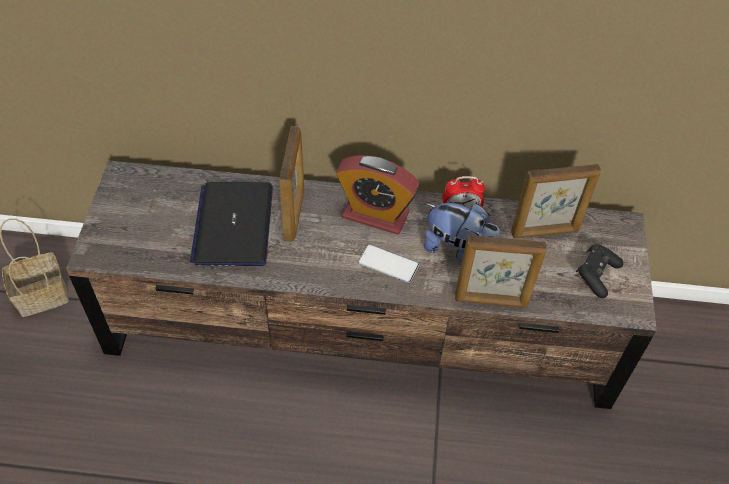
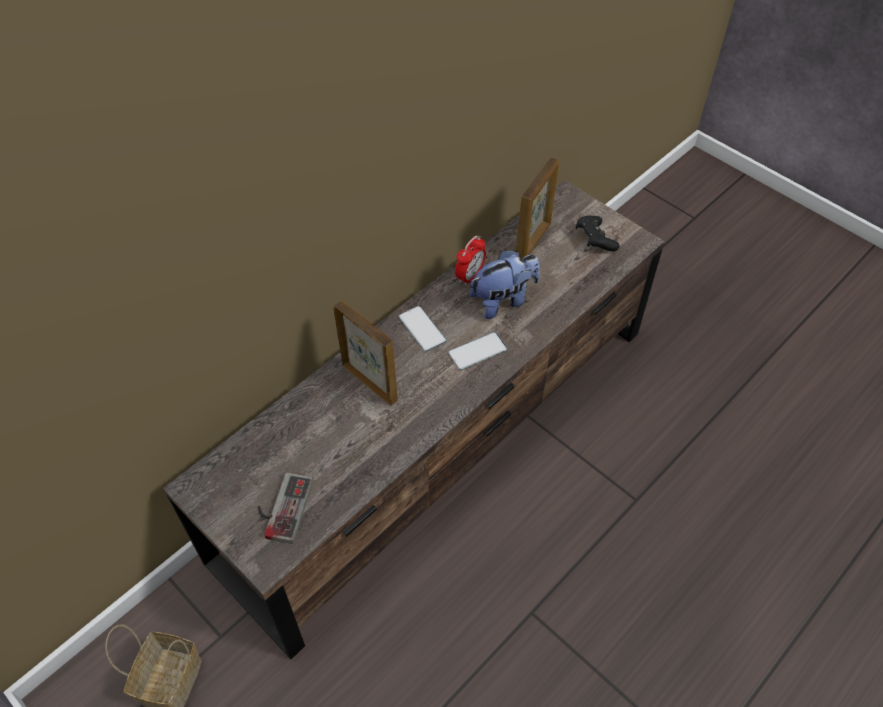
camera: 50 degrees left, 0 degrees up
laptop [190,182,273,266] -> none
alarm clock [336,155,420,235] -> phone [399,306,447,352]
picture frame [455,235,547,308] -> none
none -> game controller [258,473,313,544]

